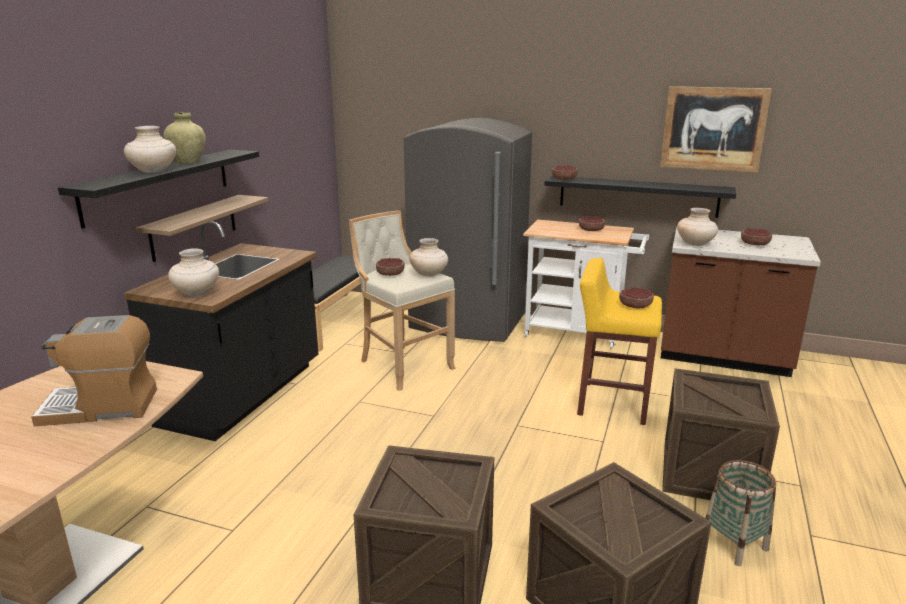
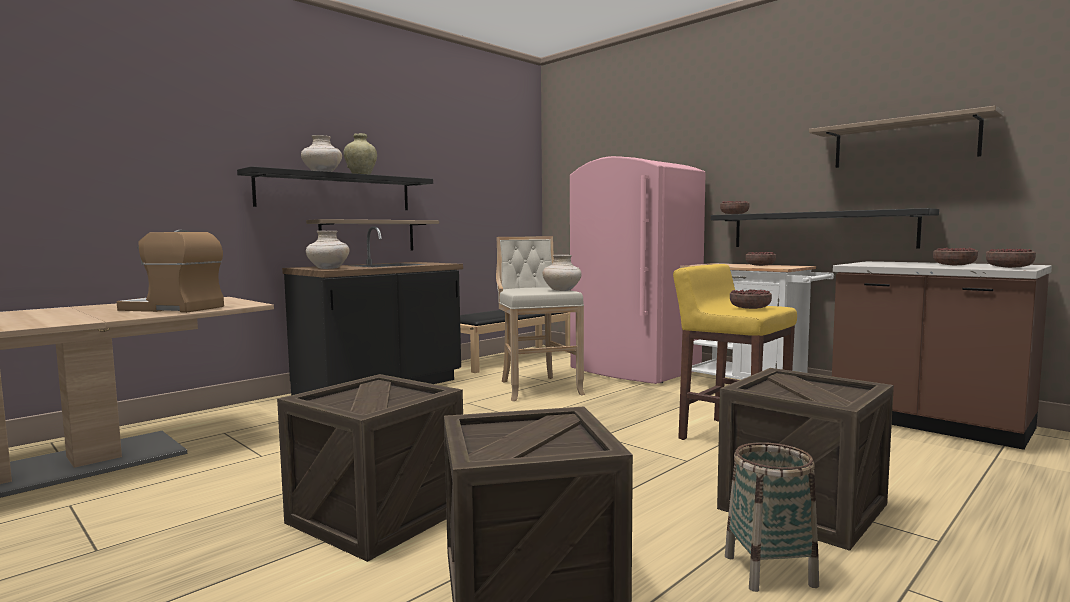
camera: 25 degrees right, 15 degrees down
bowl [376,258,405,276] -> bowl moved to [986,249,1036,268]
grey fridge [404,118,532,342] -> pink fridge [570,156,705,384]
picture [660,86,772,173] -> shelf [809,106,1004,168]
beige vase [677,208,718,246] -> none

